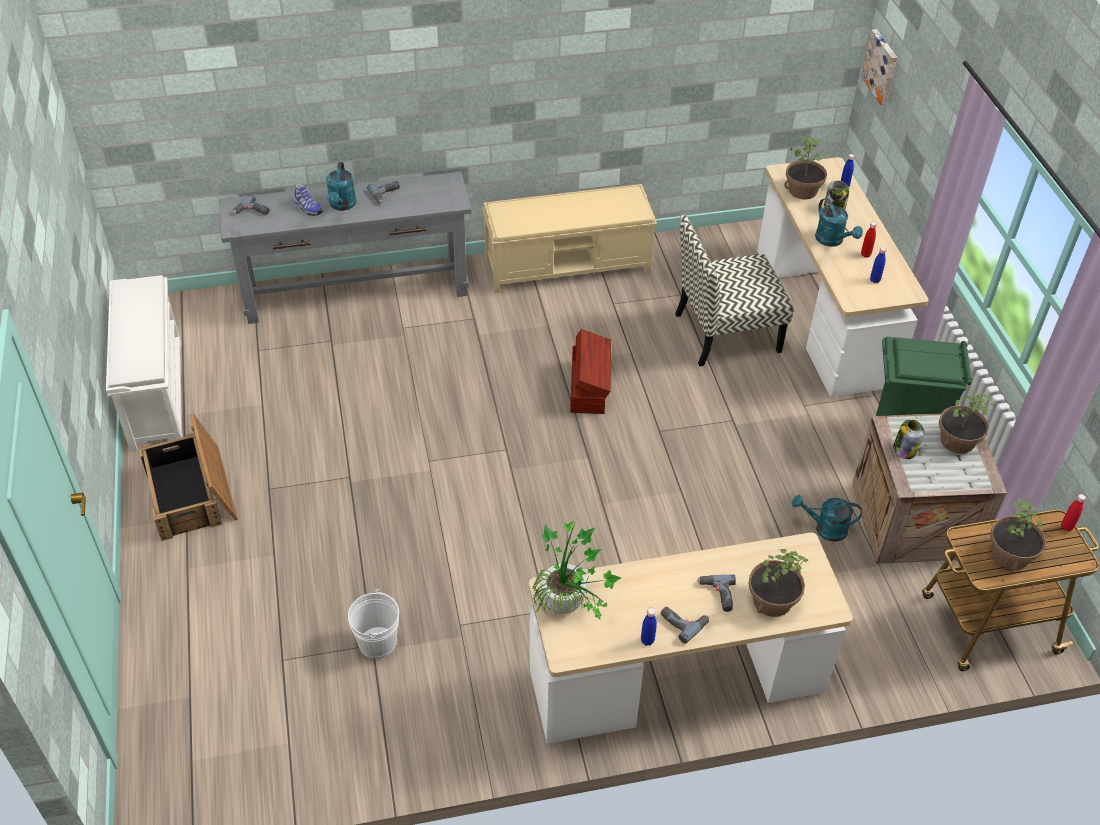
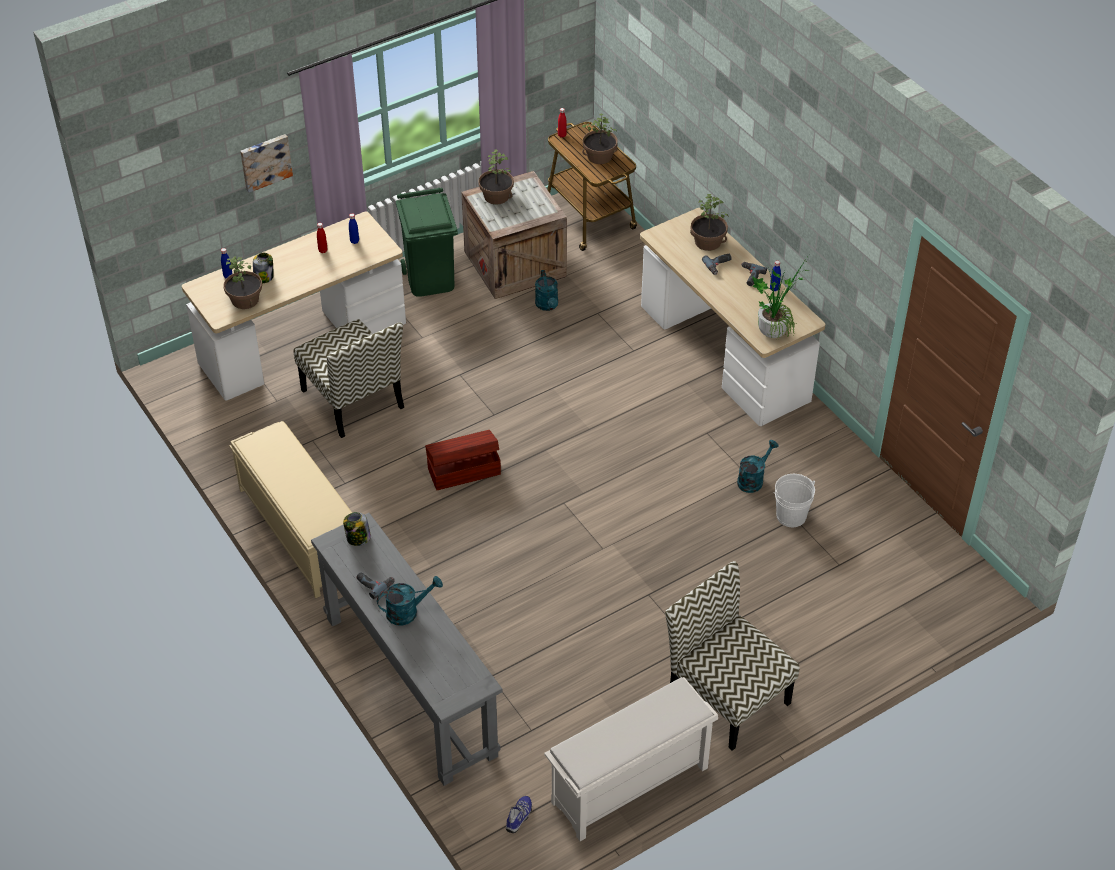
camera: 110 degrees left, 0 degrees up
crate [139,414,238,541] -> chair [665,561,800,751]
power drill [233,194,270,215] -> none
shoe [294,184,323,216] -> shoe moved to [506,796,532,833]
turquoise watering can [815,198,863,247] -> turquoise watering can moved to [737,440,779,493]
picture [861,29,897,105] -> picture moved to [240,134,293,193]
jar [893,420,924,459] -> jar moved to [343,512,371,546]

